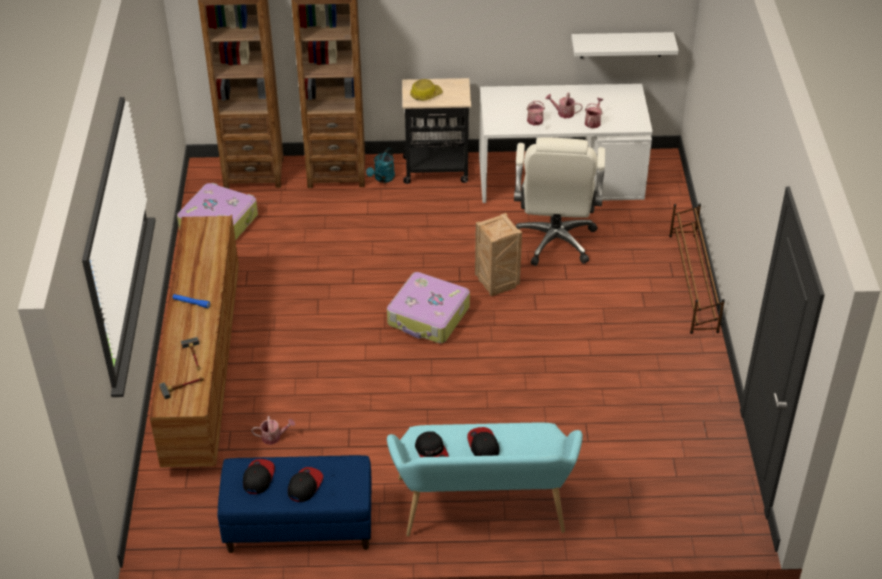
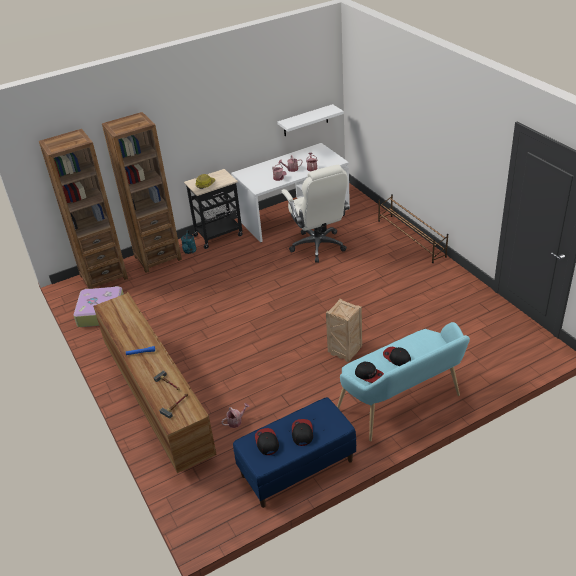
camera: 25 degrees left, 5 degrees down
suitcase [387,272,470,343] -> none
crate [475,213,522,296] -> crate moved to [326,299,362,362]

